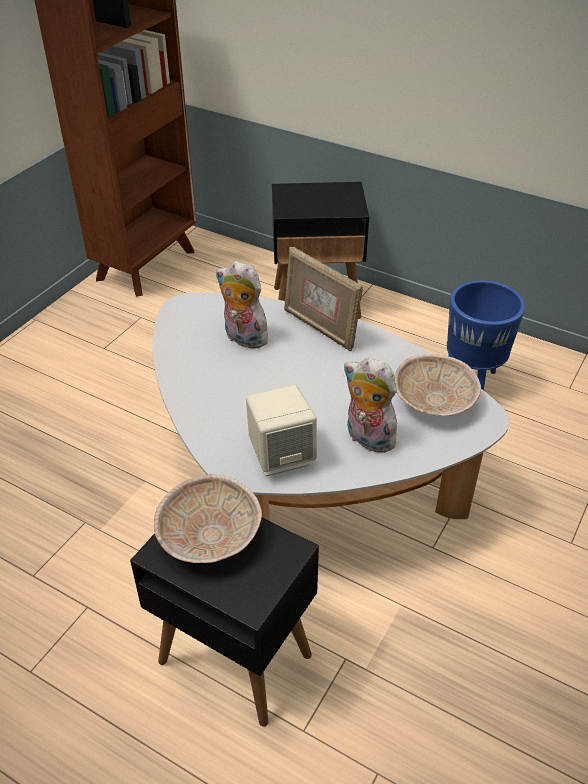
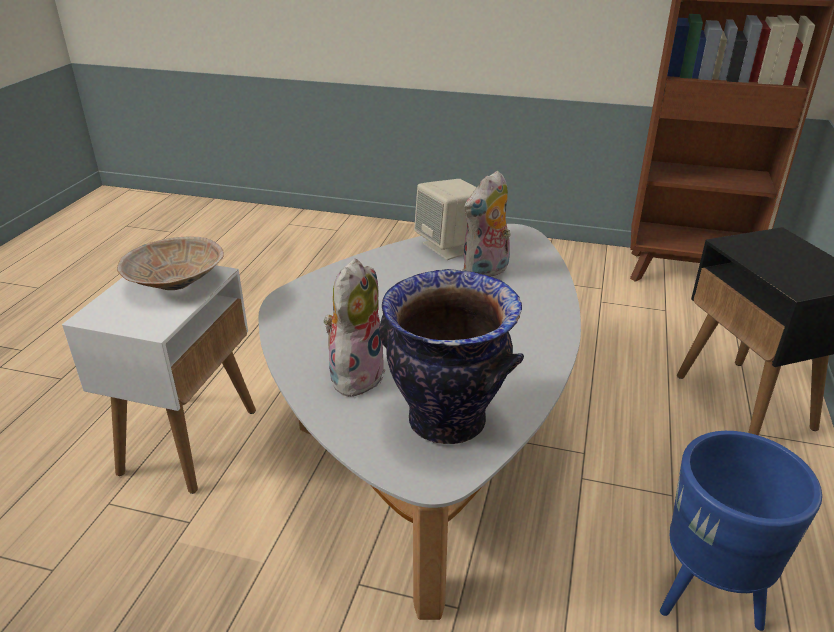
camera: 75 degrees right, 10 degrees down
black side table [130,518,319,727] -> white side table [62,265,256,494]
plush toy [216,261,274,349] -> plush toy turned 150 degrees counterclockwise [462,171,511,277]
beige speaker [246,385,317,476] -> beige speaker moved to [414,179,477,260]
picture frame [284,247,363,351] -> none
beige bowl [395,354,481,416] -> vase [379,269,524,444]

